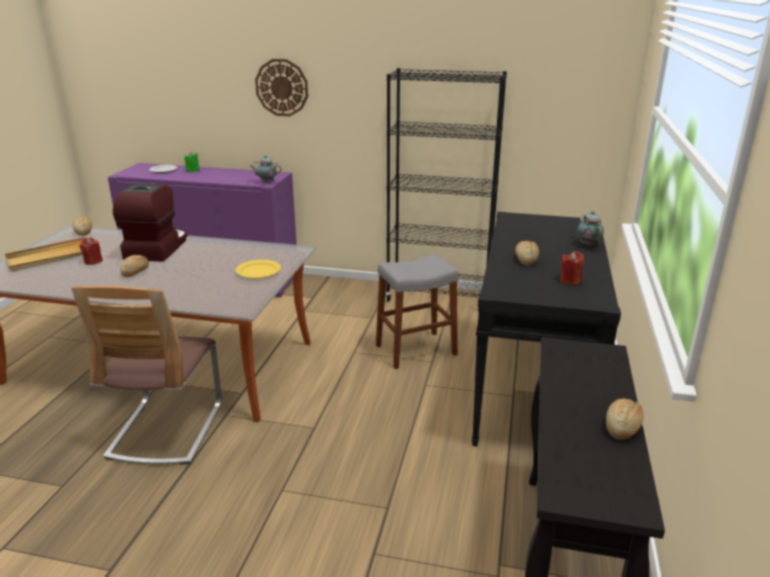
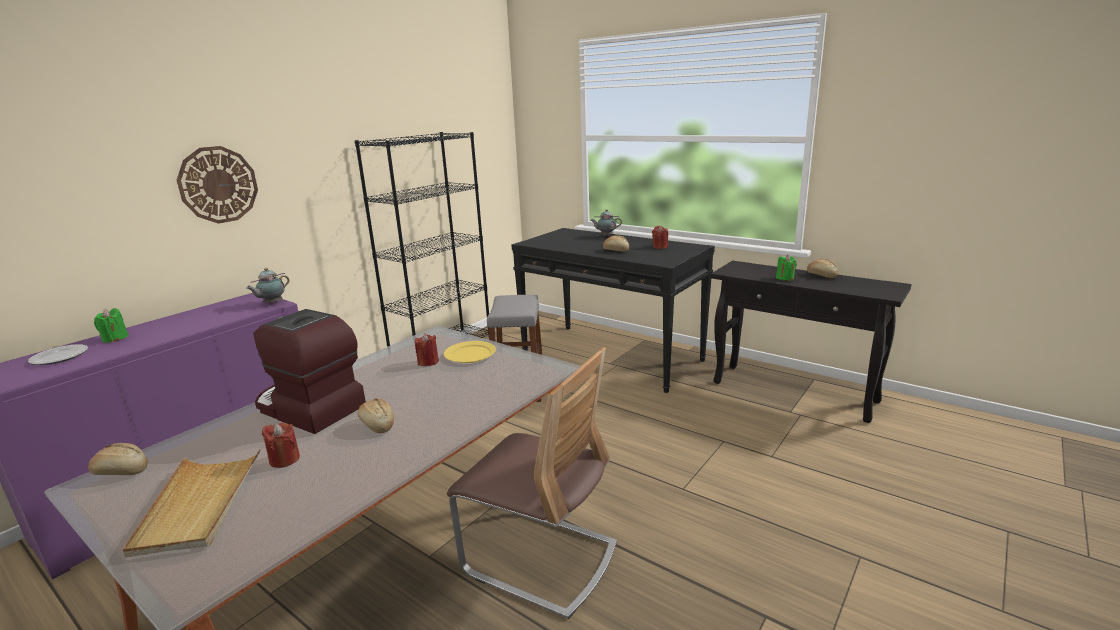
camera: 65 degrees left, 5 degrees down
none -> red candle [415,333,439,366]
none -> green candle [776,255,797,281]

